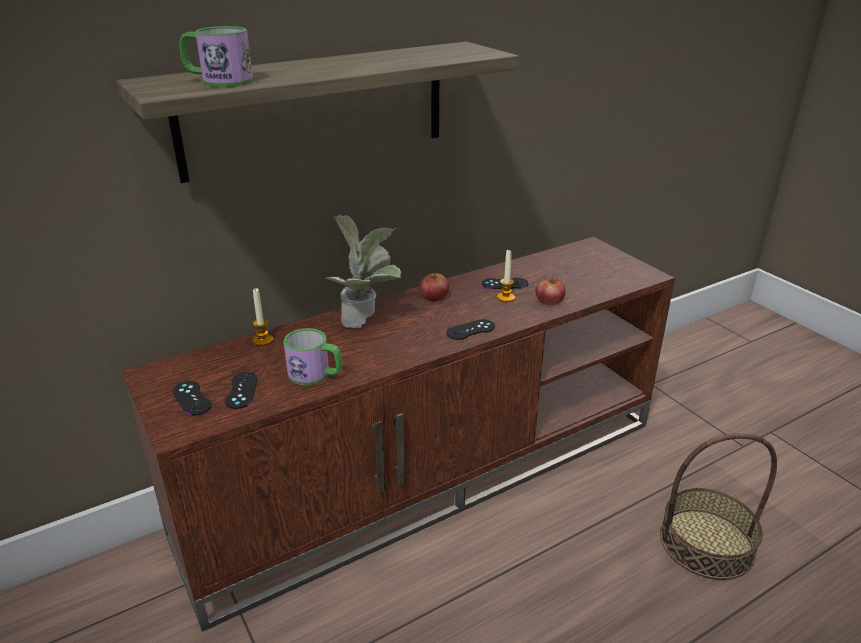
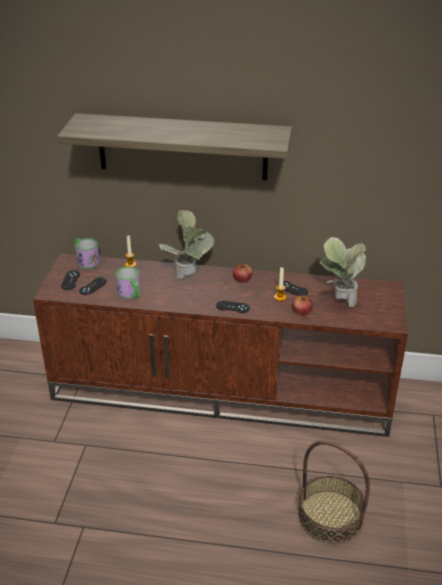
camera: 40 degrees right, 5 degrees up
mug [180,26,253,87] -> mug moved to [74,238,100,269]
none -> potted plant [319,237,366,307]

